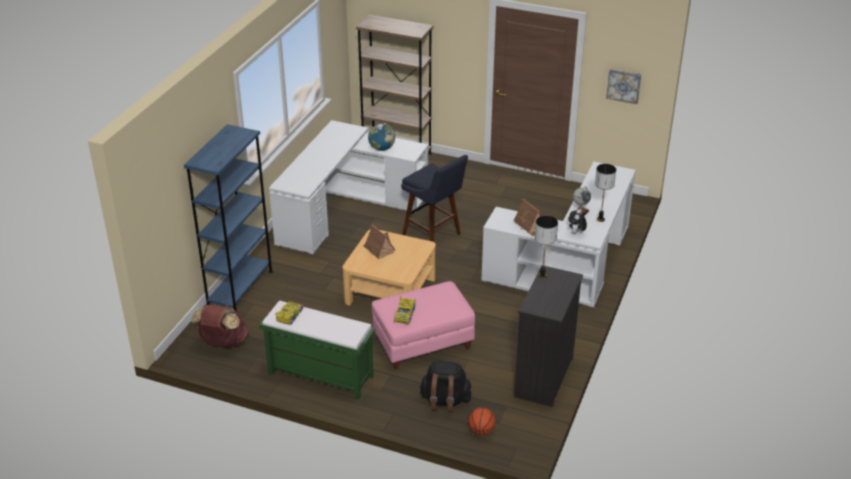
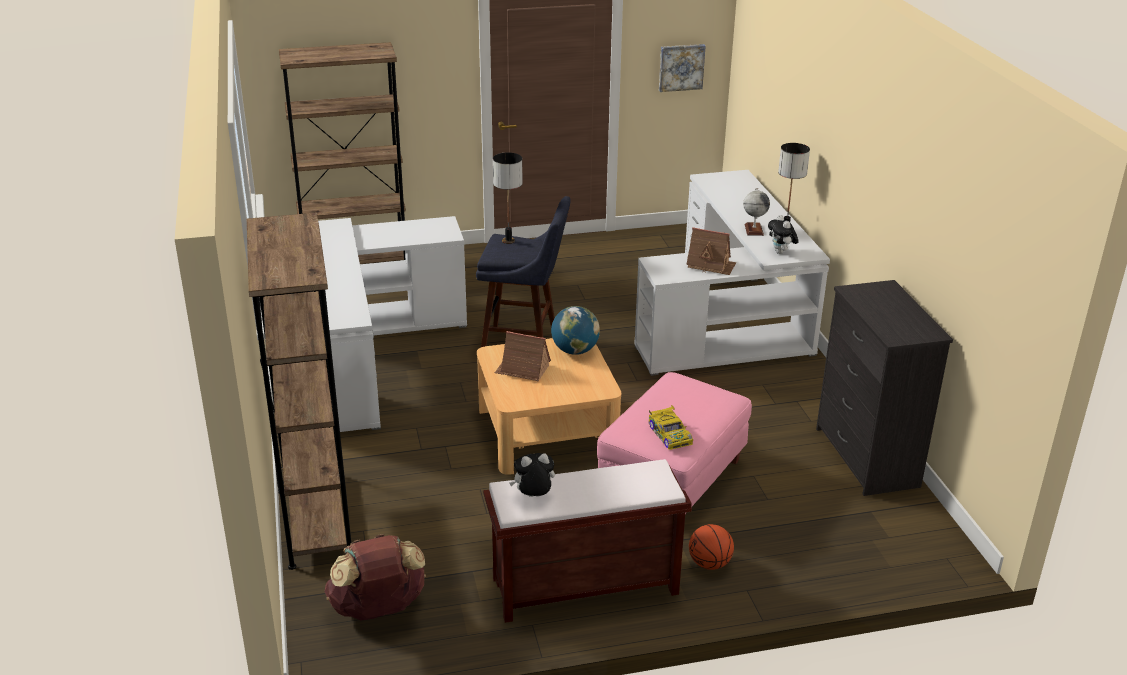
camera: 35 degrees left, 5 degrees down
blue bookcase [184,124,273,311] -> brown bookcase [247,212,351,570]
green bench [259,301,375,400] -> brown bench [483,459,692,623]
toy car [275,302,304,325] -> plush toy [510,453,555,497]
globe [368,124,395,151] -> globe moved to [551,306,600,355]
black backpack [419,361,472,413] -> none
basketball [468,407,496,435] -> basketball moved to [689,524,734,570]
table lamp [535,216,558,279] -> table lamp moved to [493,153,522,244]

